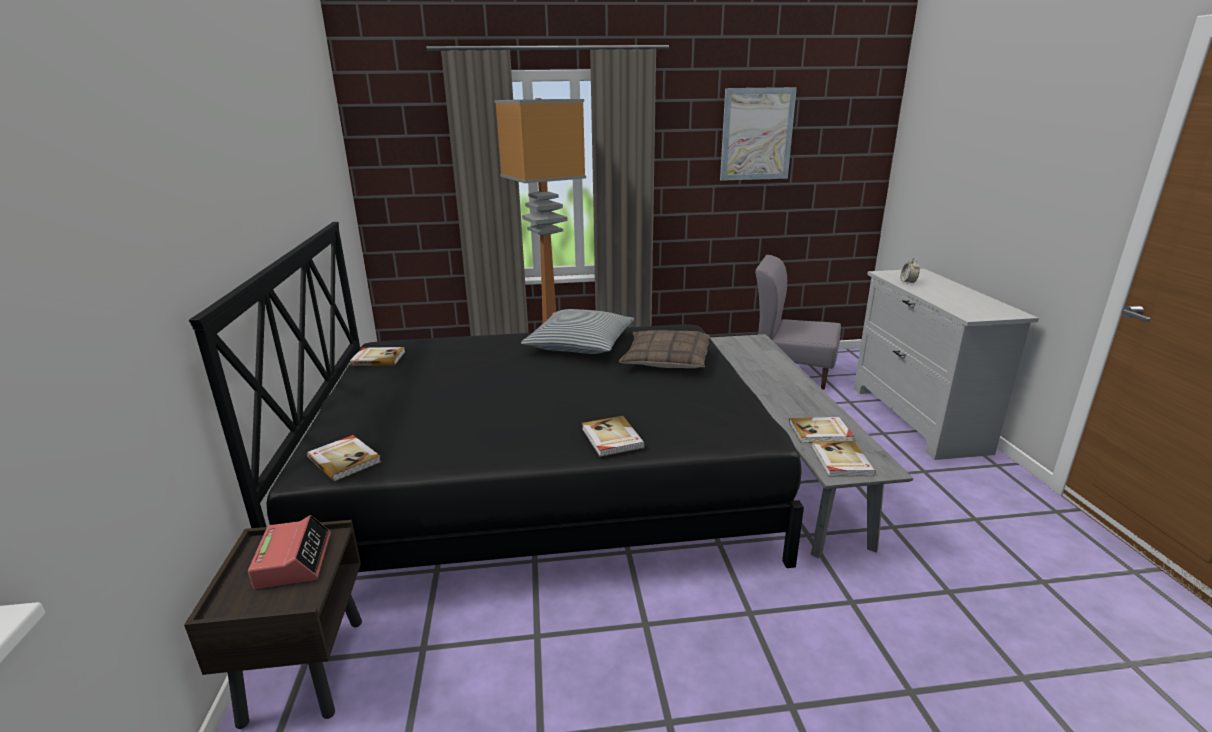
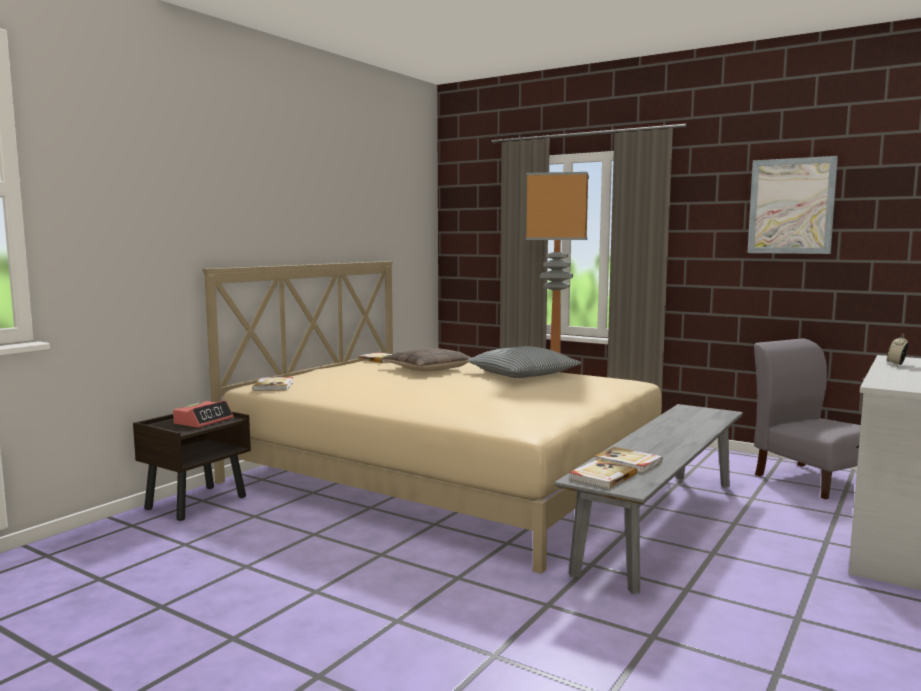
camera: 40 degrees right, 15 degrees down
black bed [189,222,804,572] -> beige bed [202,261,662,574]
book [582,416,645,457] -> none
pillow [619,330,710,368] -> pillow moved to [382,348,472,372]

